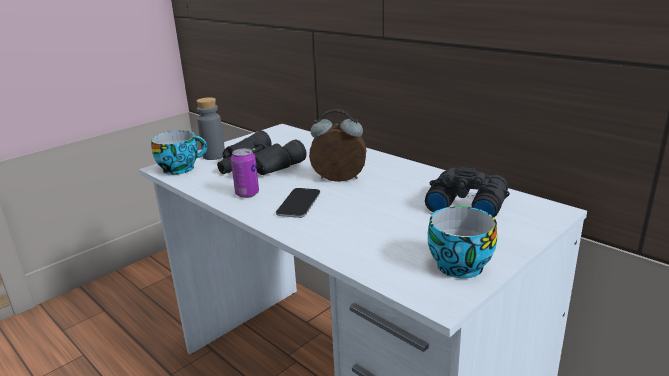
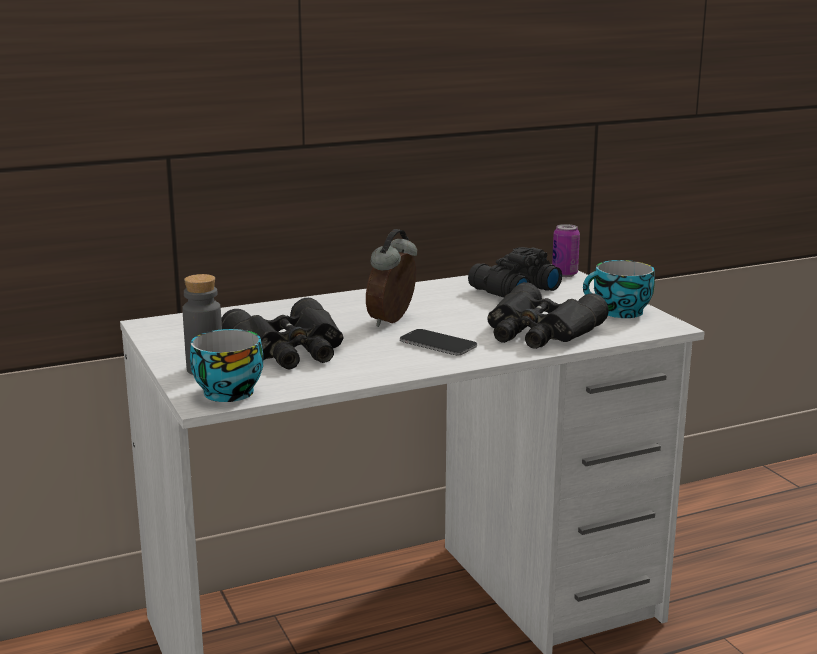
camera: 70 degrees left, 5 degrees down
can [231,148,259,198] -> can moved to [552,224,580,277]
none -> black binoculars [487,282,609,349]

